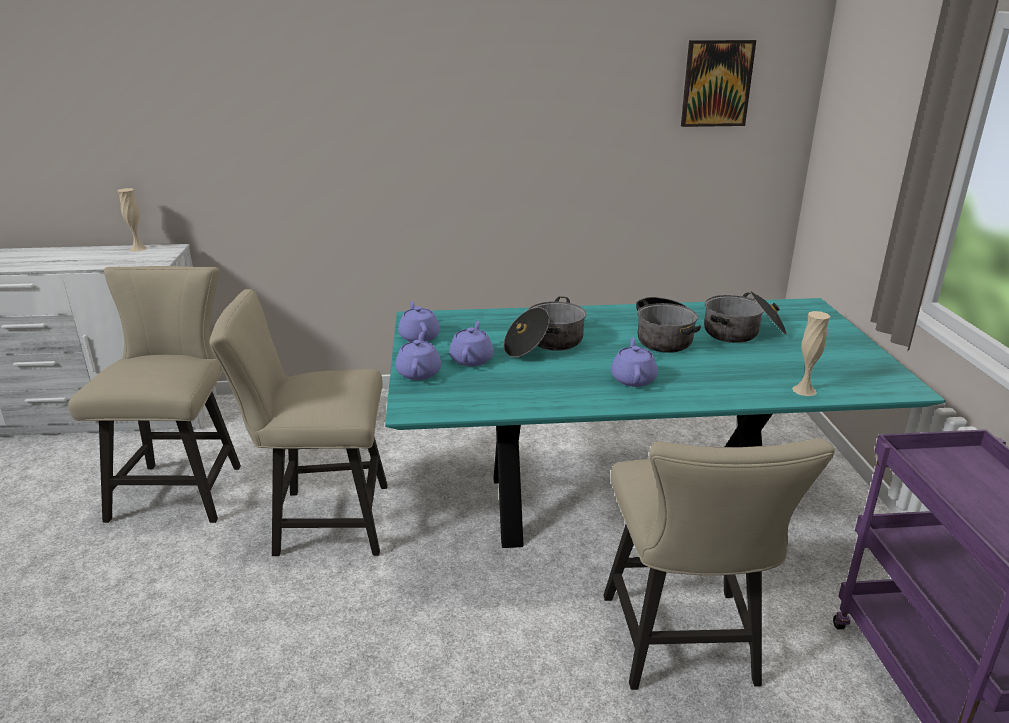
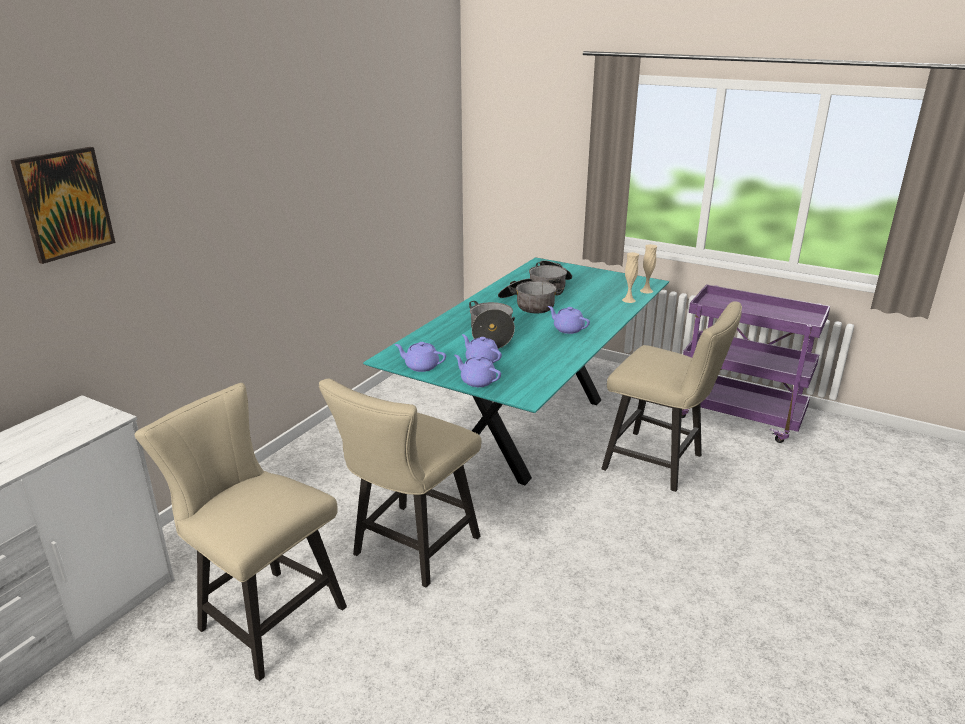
camera: 55 degrees left, 0 degrees up
beige vase [117,188,148,252] -> beige vase moved to [640,244,657,293]
picture [681,40,756,127] -> picture moved to [10,147,115,264]

